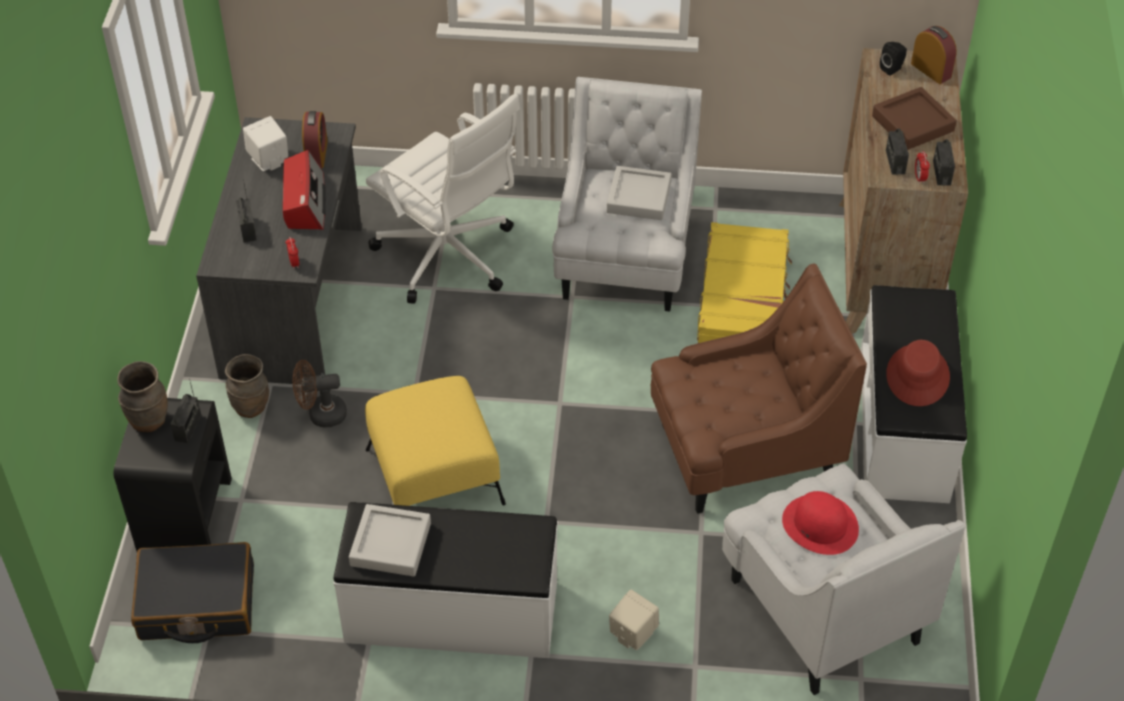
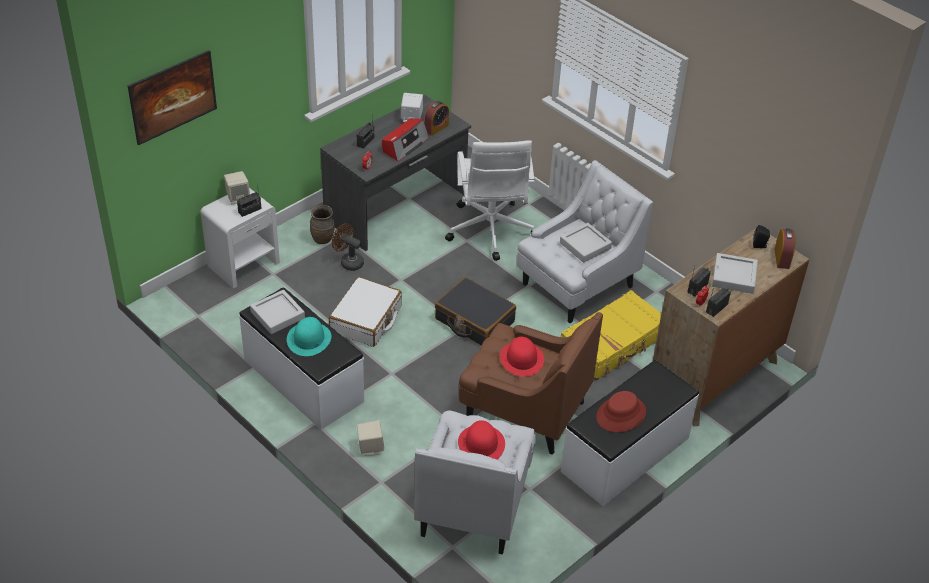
camera: 40 degrees right, 5 degrees down
black nightstand [114,398,232,551] -> white nightstand [200,188,280,289]
brown vase [117,361,168,433] -> beige speaker [224,171,250,204]
black suitcase [131,542,254,643] -> black suitcase moved to [435,277,516,345]
yellow ottoman [365,376,506,506] -> white suitcase [329,277,402,347]
brown tray [872,87,957,150] -> grey tray [712,253,758,294]
none -> picture [128,50,217,145]
none -> turquoise hat [287,317,331,356]
none -> red hat [500,337,544,377]

